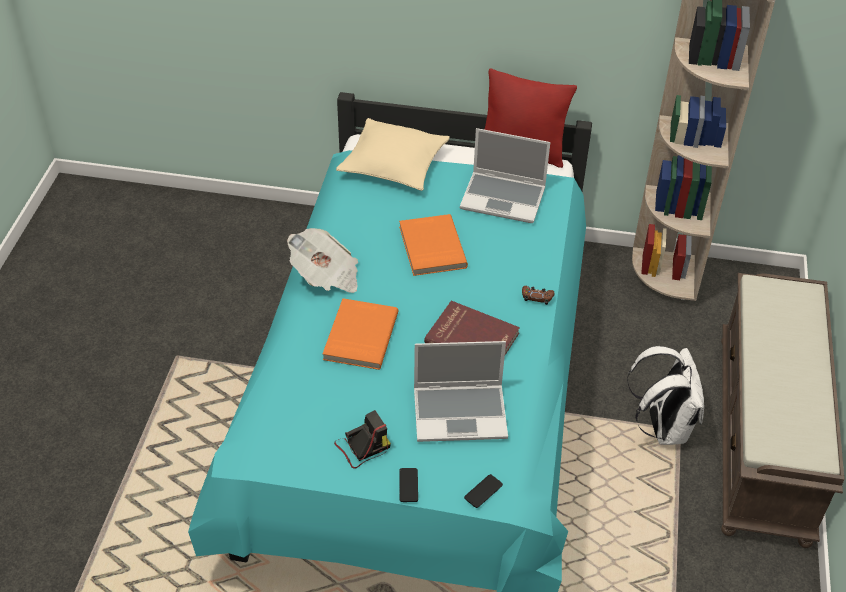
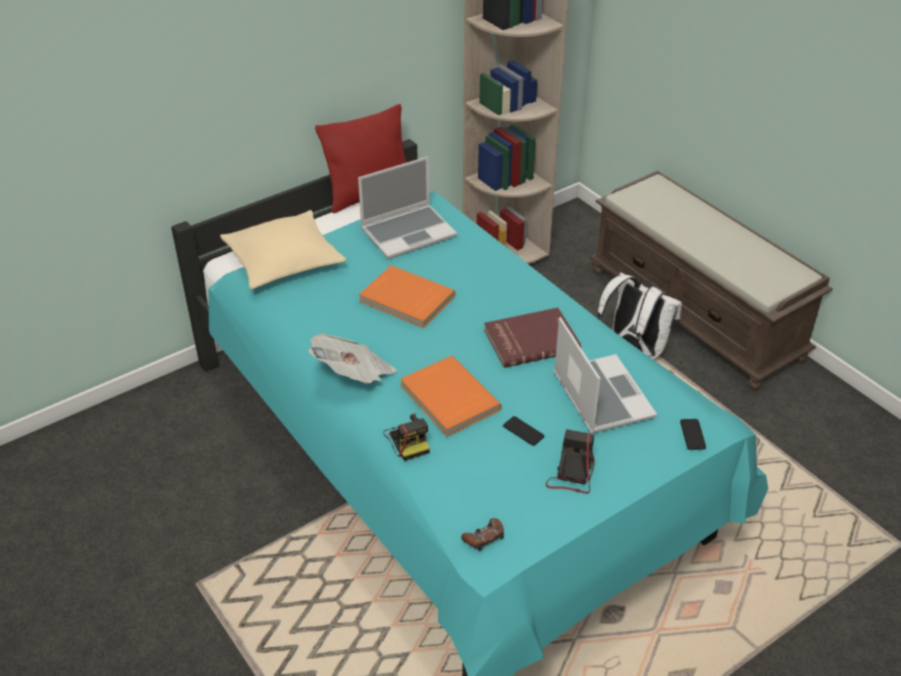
camera: 45 degrees left, 5 degrees down
phone [399,468,418,502] -> phone moved to [503,416,544,446]
laptop [414,341,508,442] -> laptop turned 60 degrees counterclockwise [554,317,657,434]
brown game controller [522,286,555,305] -> brown game controller moved to [461,518,504,551]
none -> camera [383,413,430,461]

